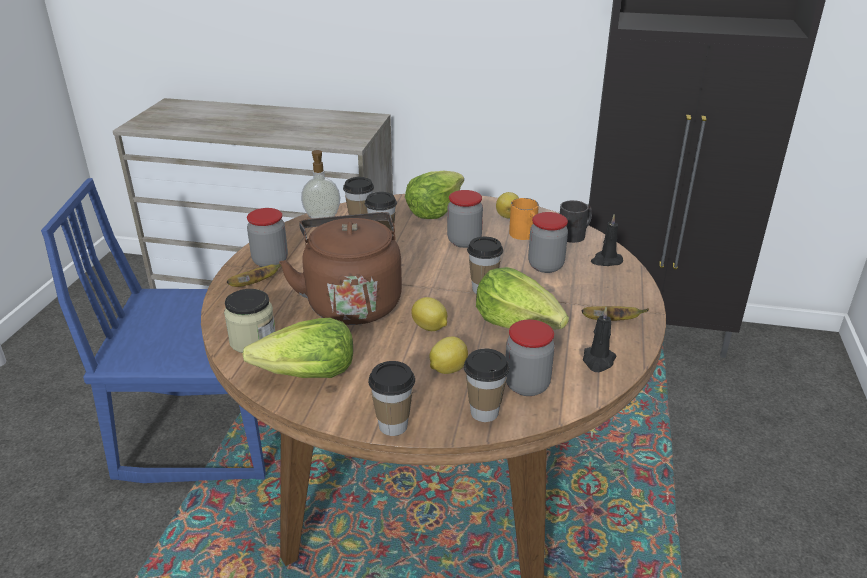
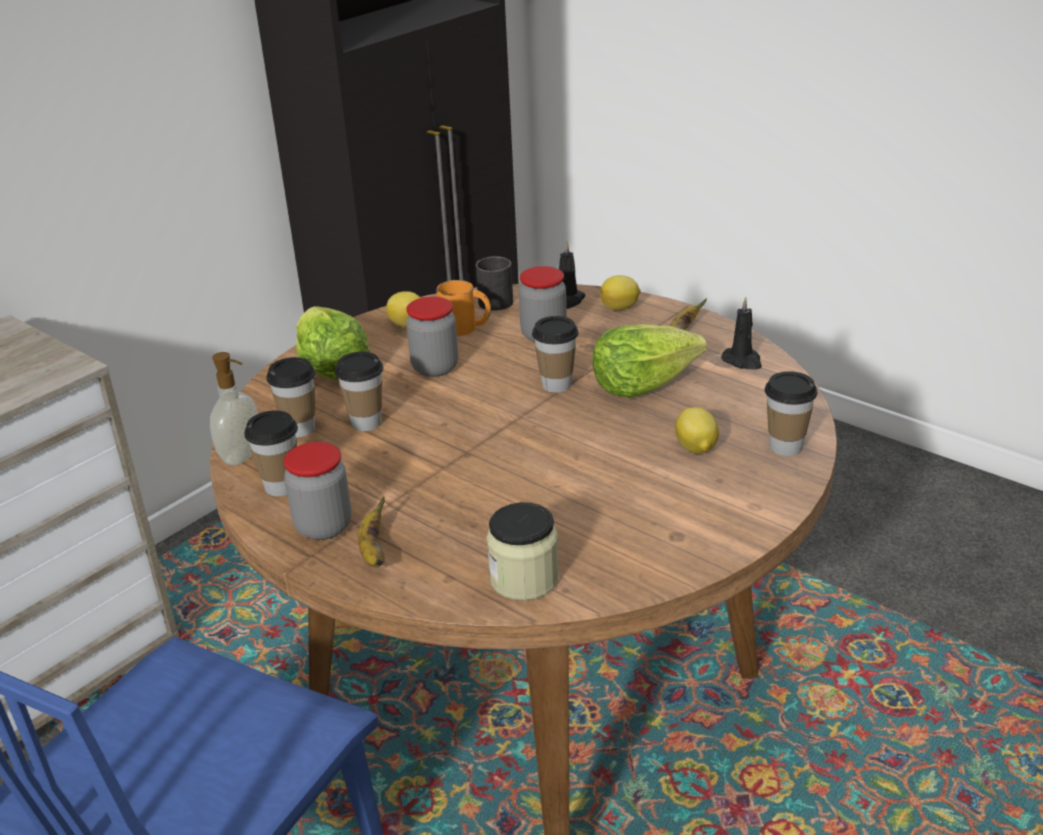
camera: 60 degrees left, 0 degrees up
lettuce [242,318,353,378] -> none
brown kettle [279,212,402,325] -> none
cup [368,361,415,436] -> cup moved to [244,410,298,496]
lemon [411,297,447,331] -> lemon moved to [600,275,641,310]
jar [506,320,555,396] -> none

